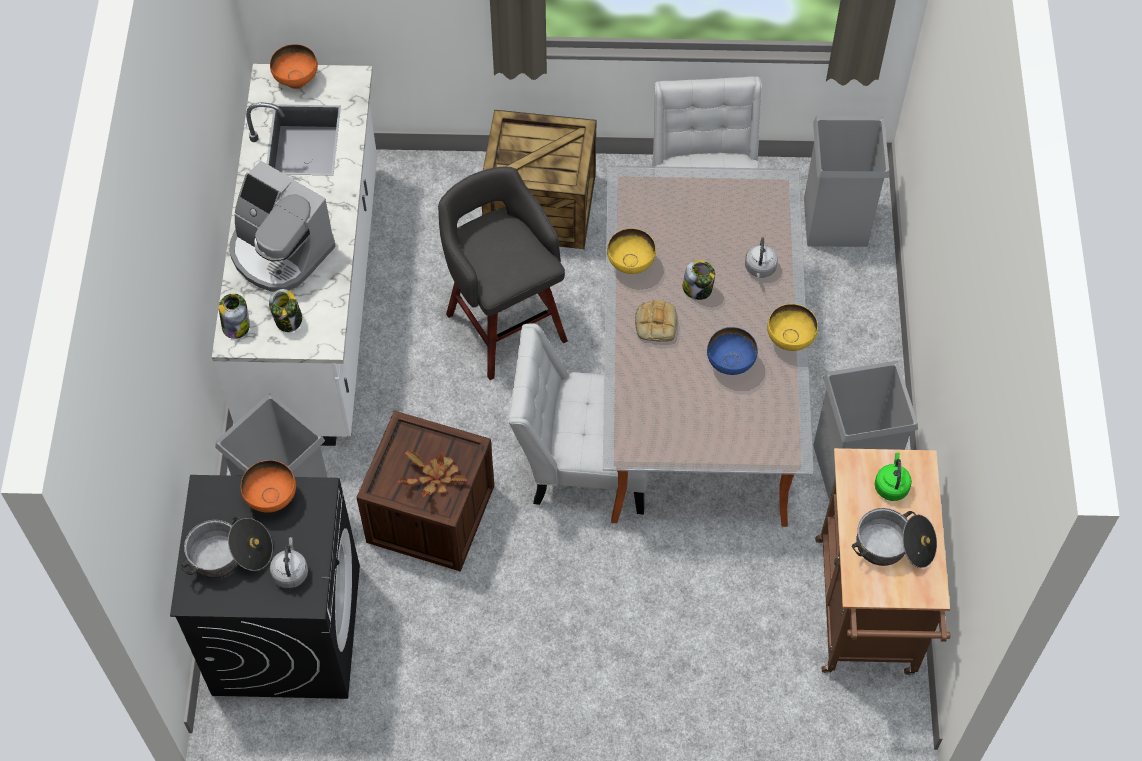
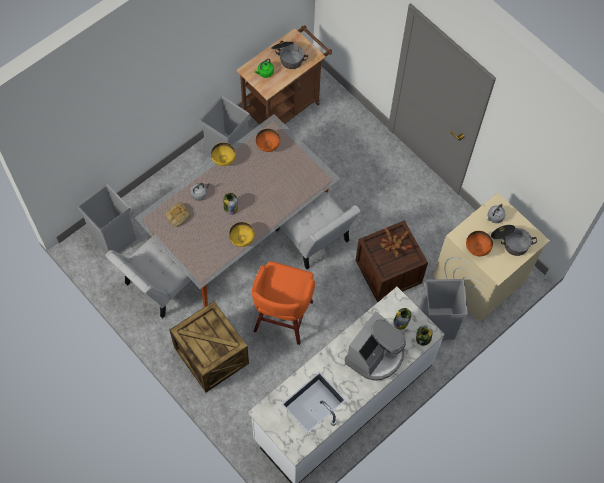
camera: 135 degrees left, 5 degrees up
black washing machine [170,475,360,699] -> beige washing machine [433,192,550,322]
coffee machine [230,161,335,292] -> coffee machine turned 45 degrees clockwise [345,311,406,381]
orange bowl [270,44,318,89] -> orange bowl moved to [256,129,280,152]
grey stool [438,167,568,380] -> orange stool [252,261,315,345]
bread [635,300,677,342] -> bread moved to [165,202,191,227]
blue bowl [707,327,758,375] -> none

